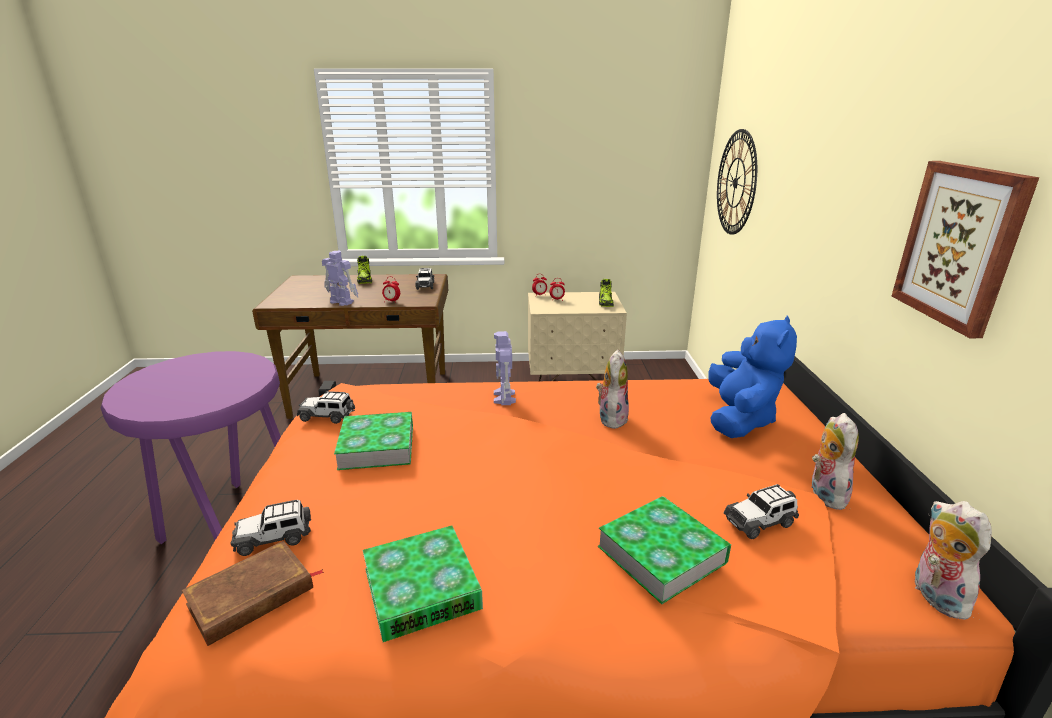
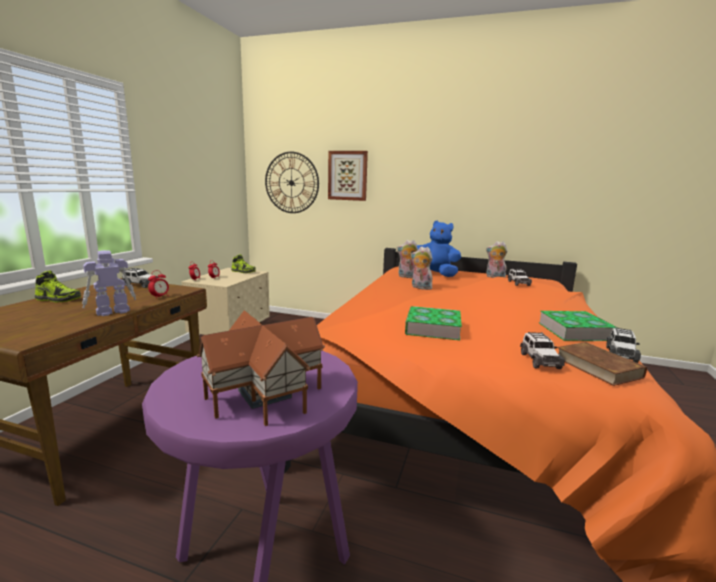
camera: 70 degrees left, 10 degrees down
toy car [297,391,355,424] -> toy car moved to [606,327,641,363]
toy robot [494,331,516,405] -> none
book [598,496,731,604] -> none
picture [892,161,1040,338] -> picture moved to [328,151,368,201]
plush toy [915,501,992,620] -> plush toy moved to [397,240,418,278]
none -> toy house [197,310,325,426]

